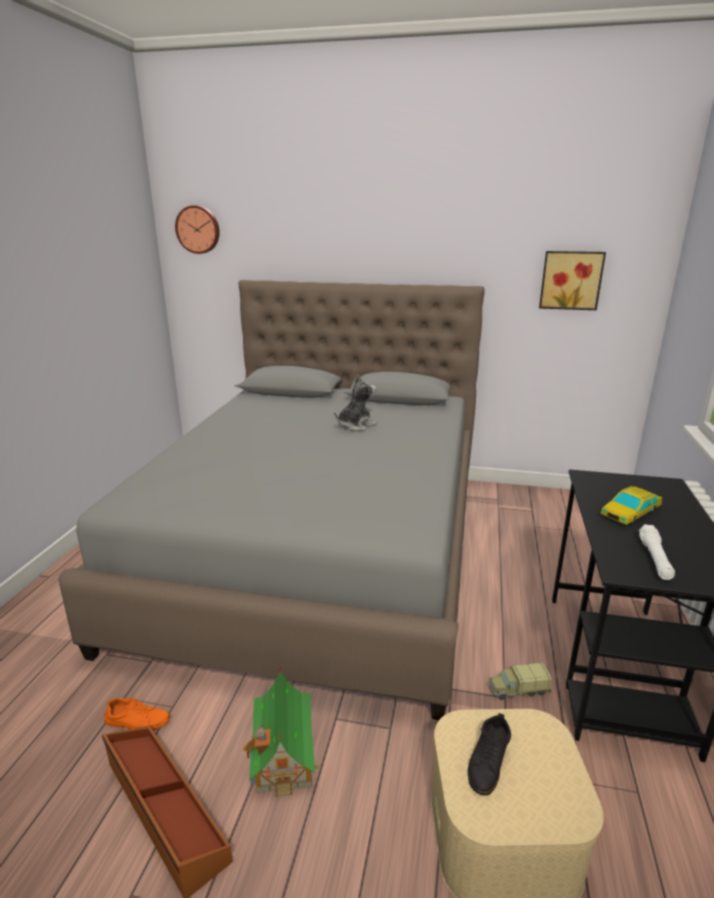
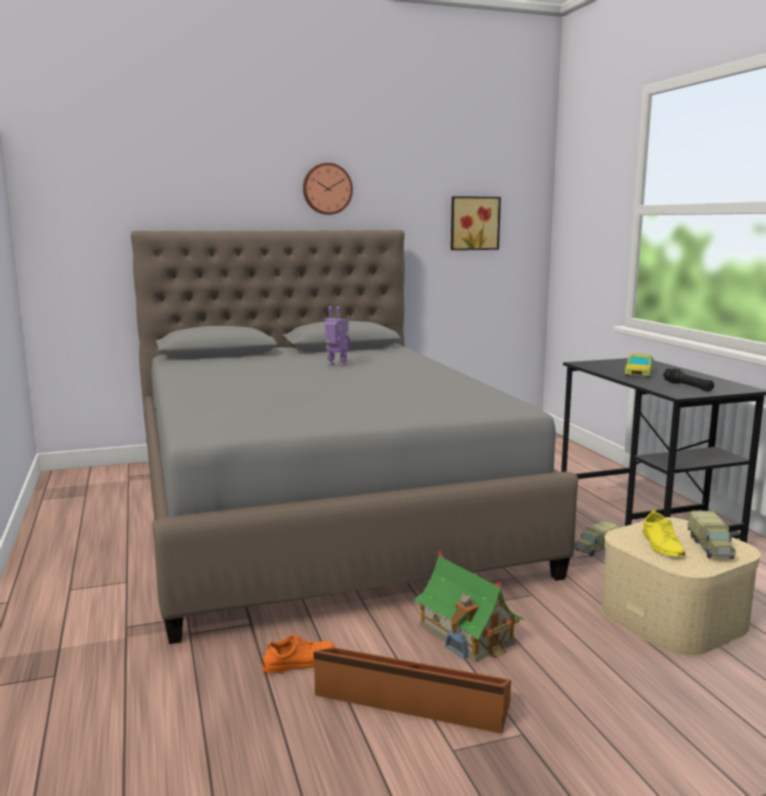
camera: 30 degrees left, 10 degrees down
wall clock [175,205,220,254] -> wall clock moved to [303,163,353,215]
plush toy [334,375,377,431] -> toy robot [325,306,350,367]
black shoe [468,713,511,796] -> yellow shoe [643,510,685,557]
white flashlight [639,524,675,580] -> black flashlight [663,368,714,392]
none -> toy truck [687,511,736,559]

